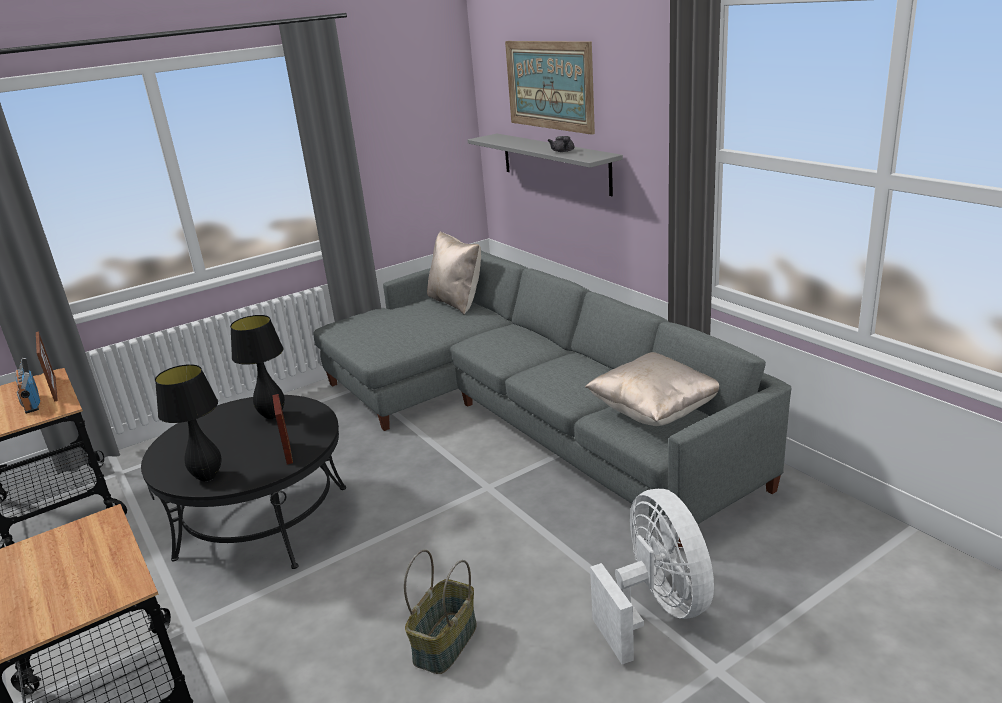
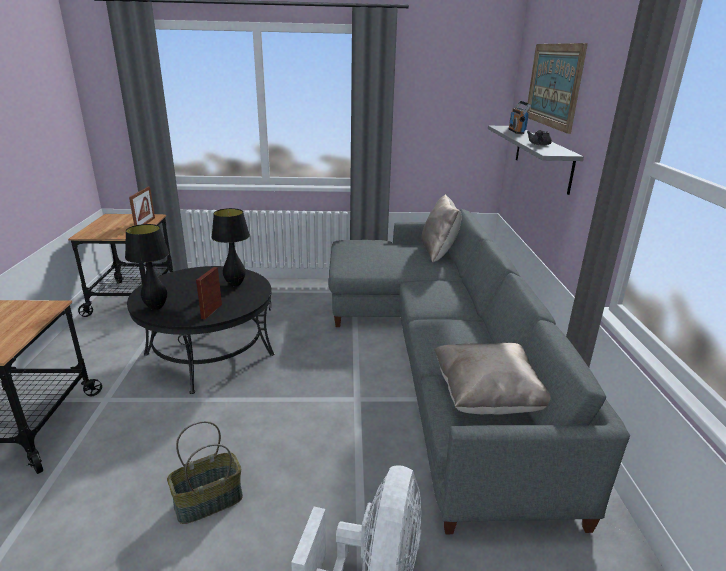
camera: 30 degrees right, 0 degrees up
radio [15,358,40,414] -> radio moved to [508,101,531,134]

